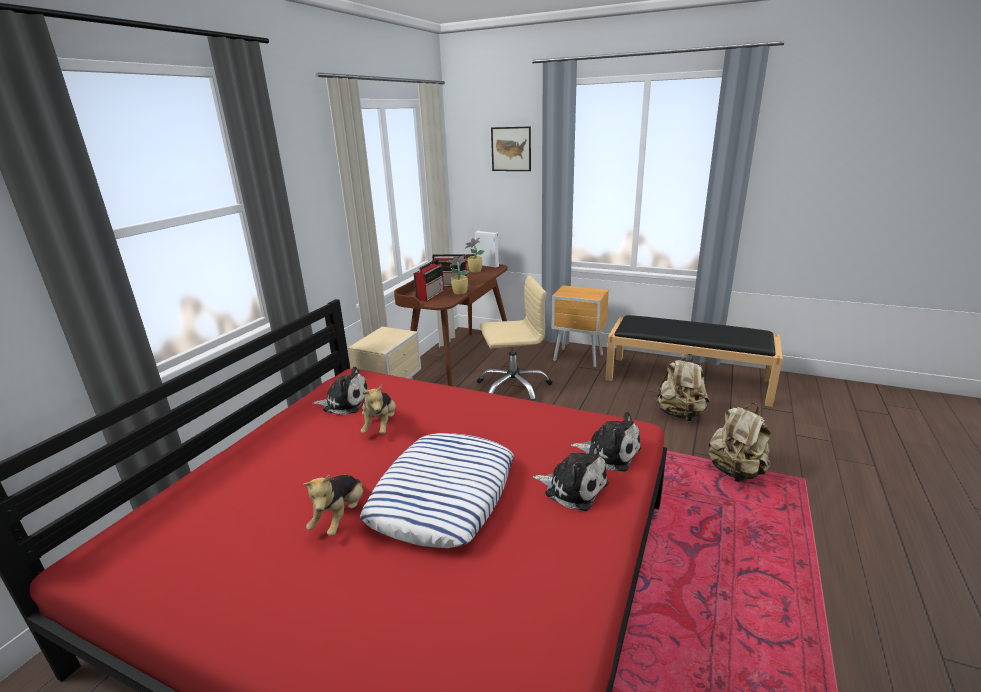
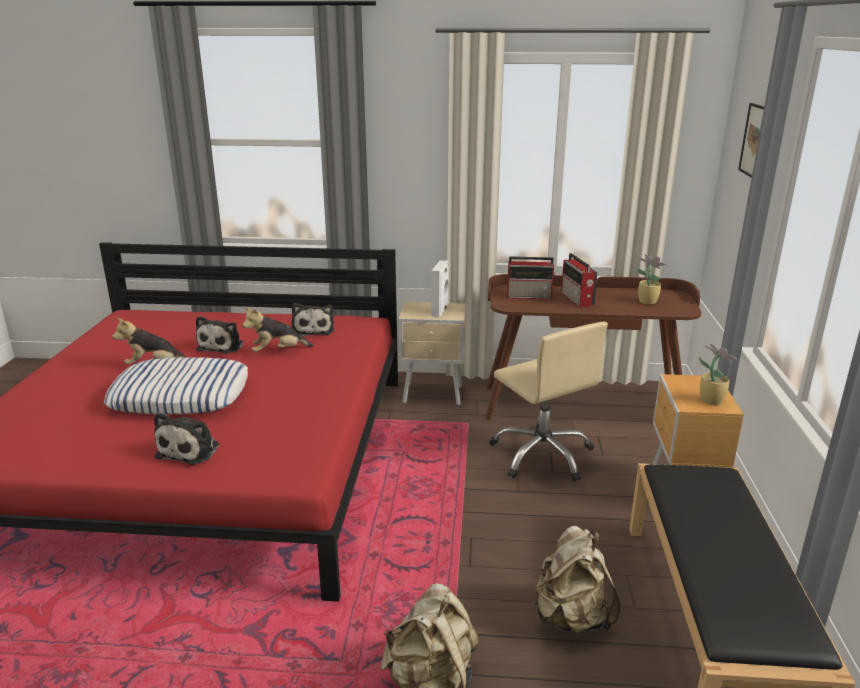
camera: 70 degrees right, 0 degrees up
potted plant [447,255,470,295] -> potted plant moved to [699,343,737,405]
white speaker [475,231,499,267] -> white speaker moved to [431,260,449,317]
plush toy [571,412,641,472] -> plush toy moved to [196,316,244,354]

